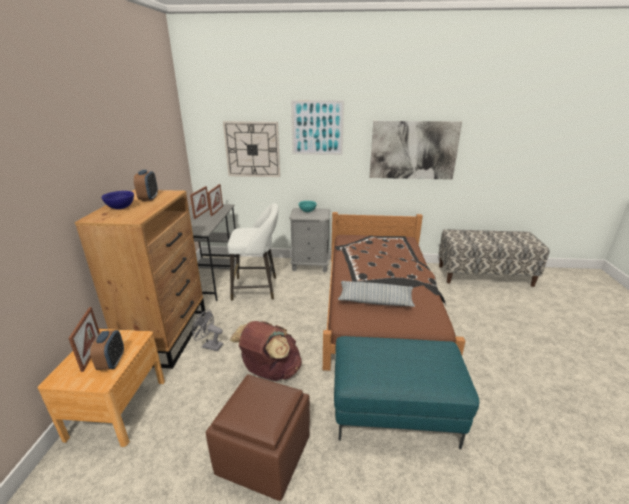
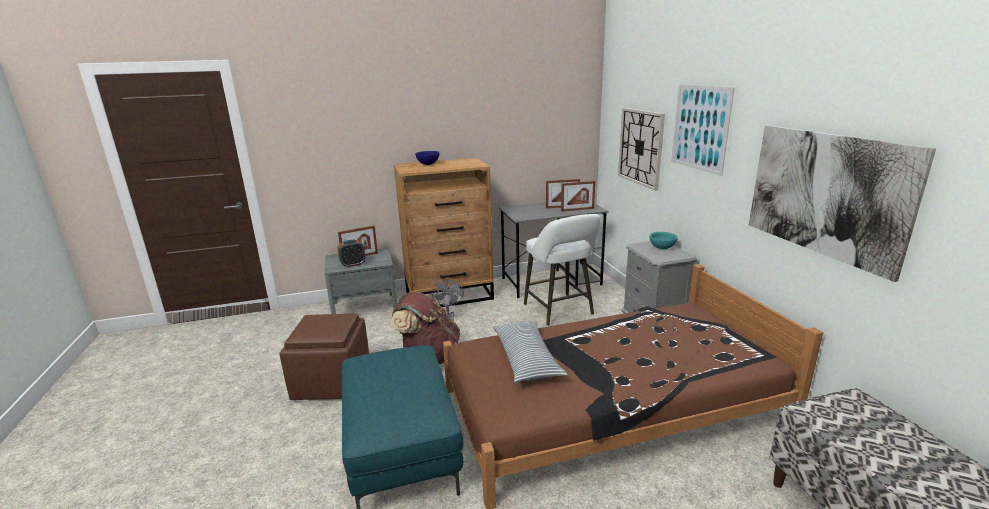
camera: 70 degrees right, 5 degrees down
brown nightstand [38,329,165,447] -> grey nightstand [324,248,397,314]
alarm clock [134,170,158,201] -> none

